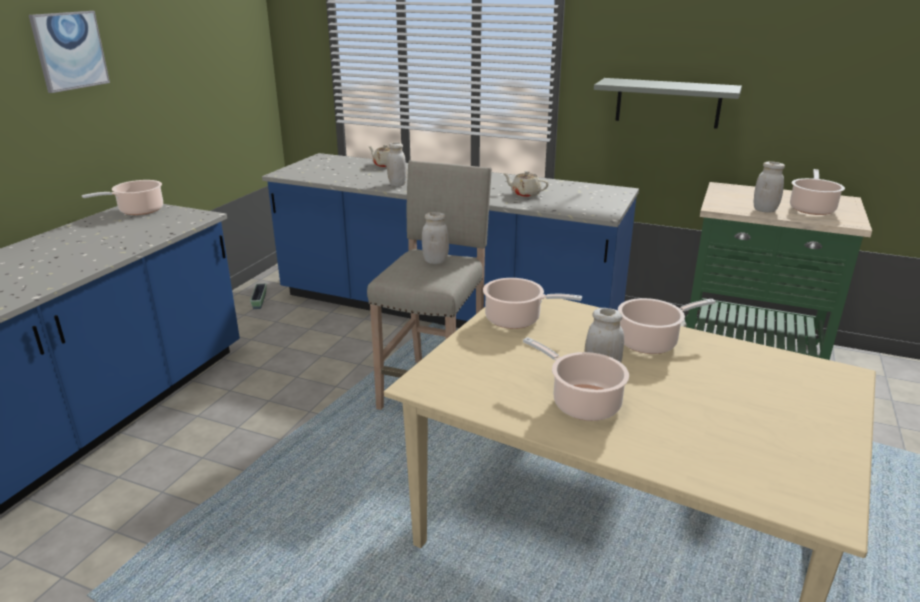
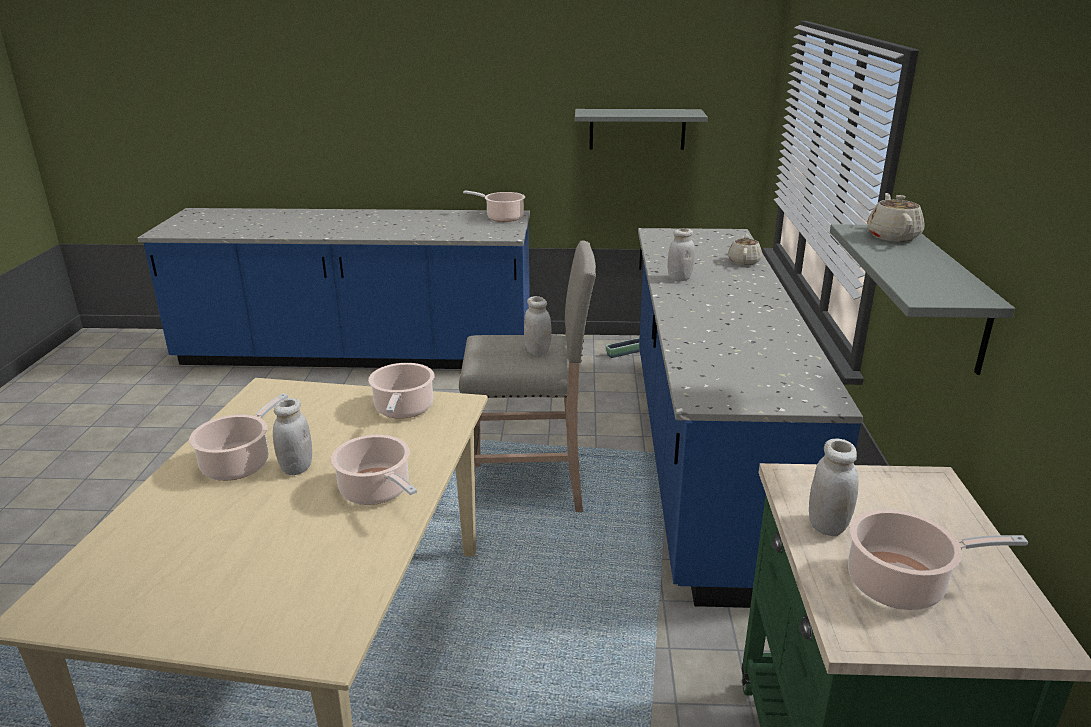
camera: 70 degrees right, 0 degrees up
picture [29,11,110,93] -> none
beige teapot [503,171,549,197] -> beige teapot moved to [867,193,925,242]
none -> grey shelf [575,109,708,150]

